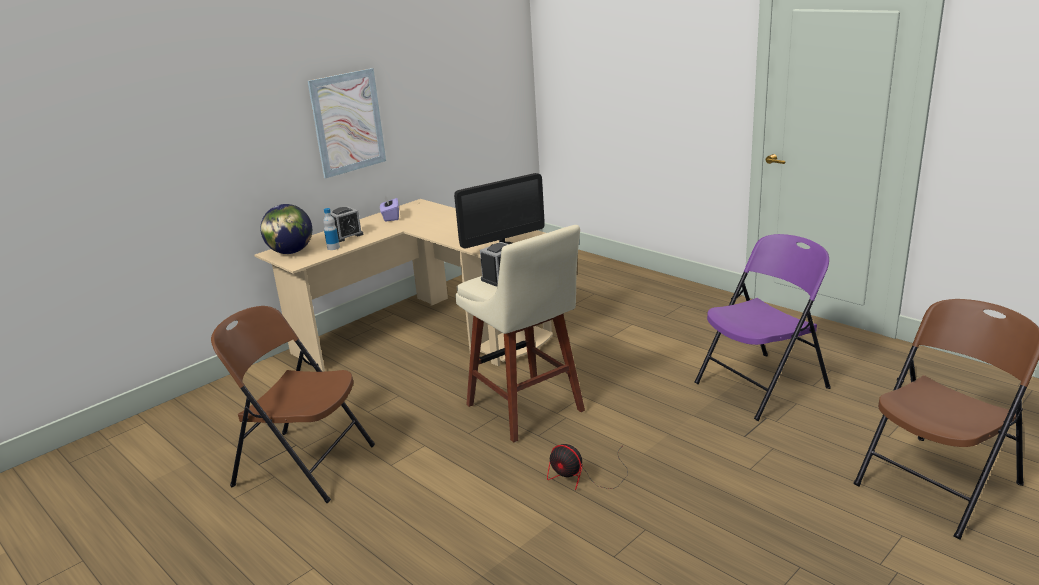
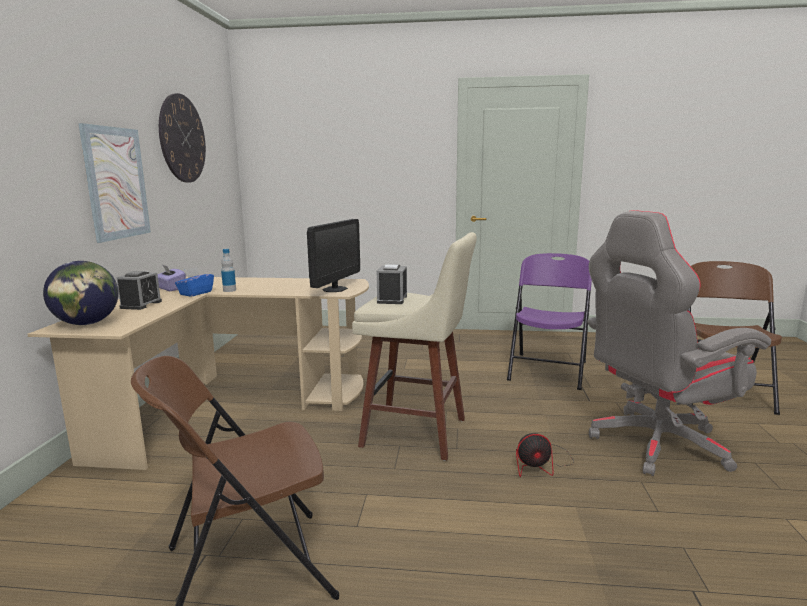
camera: 40 degrees left, 10 degrees down
bottle [323,208,340,250] -> bottle moved to [221,249,236,292]
none -> wall clock [159,93,206,183]
none -> blue tissue box [175,267,214,297]
none -> grey office chair [587,210,771,476]

